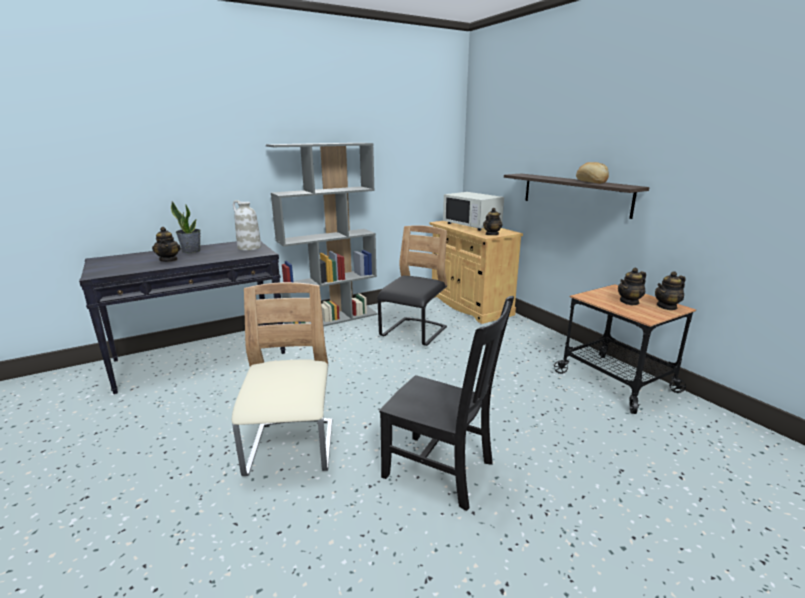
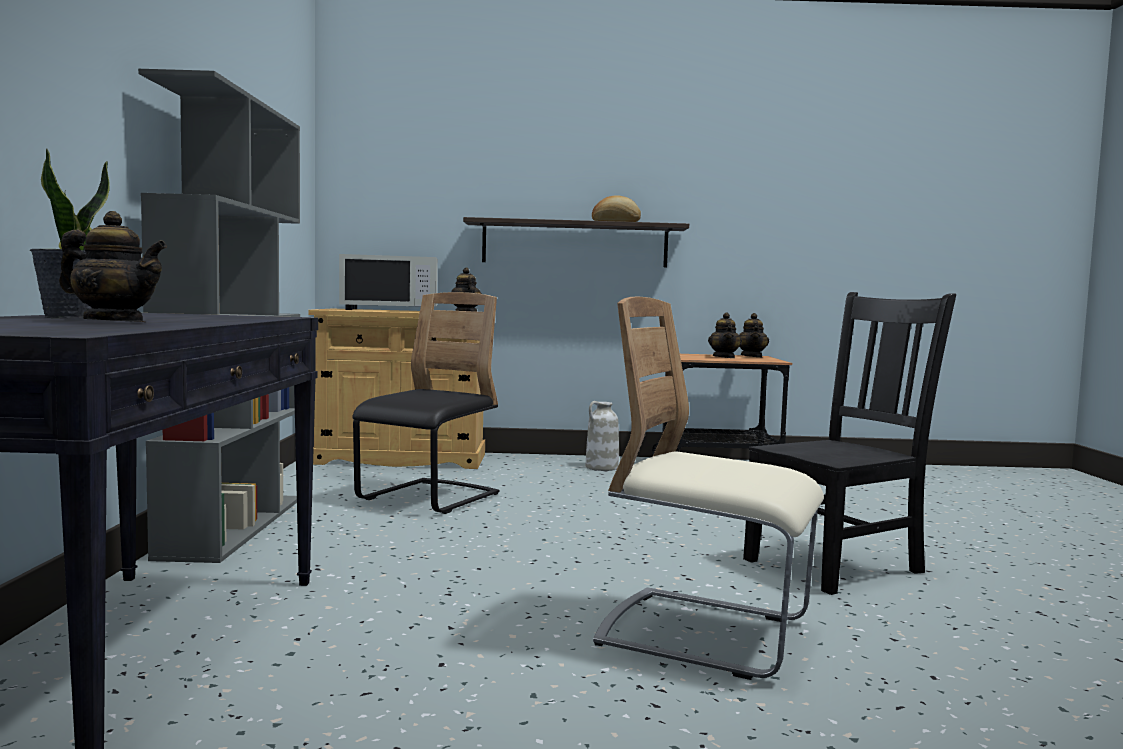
camera: 60 degrees left, 15 degrees down
white vase [233,200,261,251] -> white vase moved to [586,401,619,471]
black chair [377,225,447,346] -> black chair turned 60 degrees clockwise [352,292,500,514]

